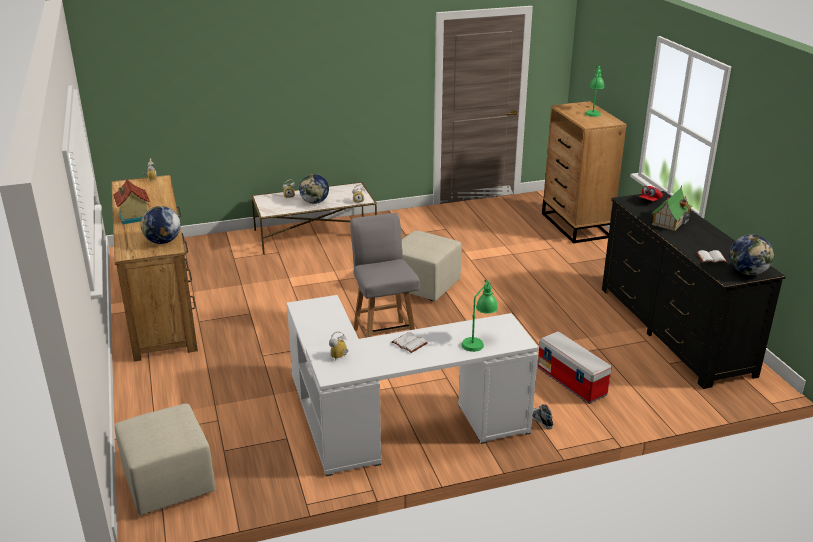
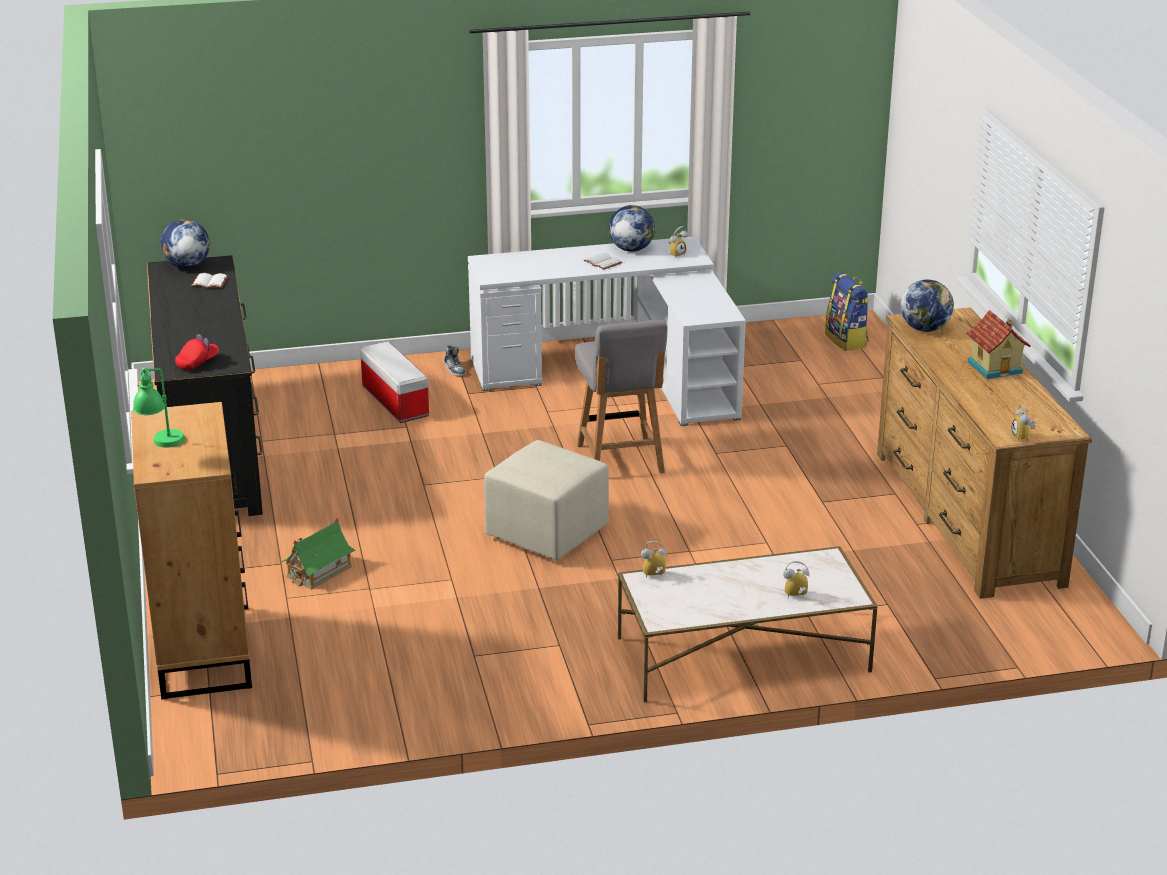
camera: 175 degrees left, 0 degrees up
beige ottoman [114,404,216,516] -> backpack [825,272,870,351]
globe [299,174,329,204] -> globe moved to [609,205,655,252]
green table lamp [461,280,498,352] -> none
toy house [651,185,692,231] -> toy house moved to [281,518,355,590]

